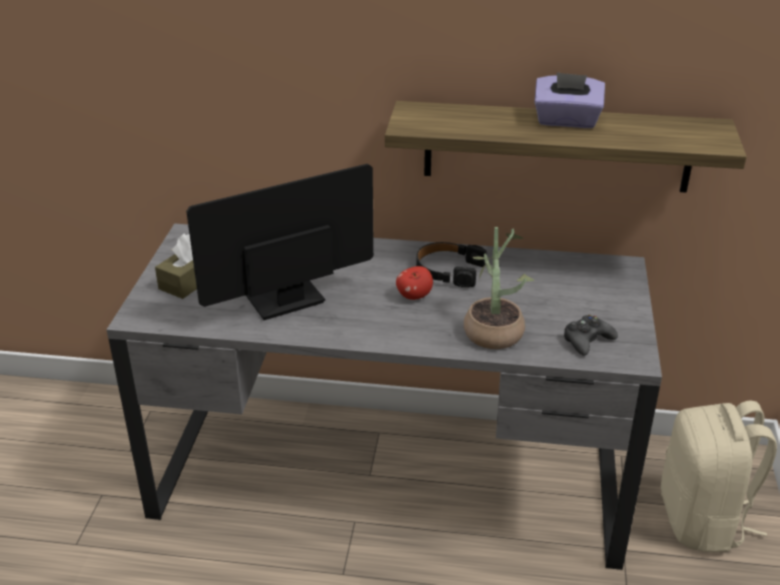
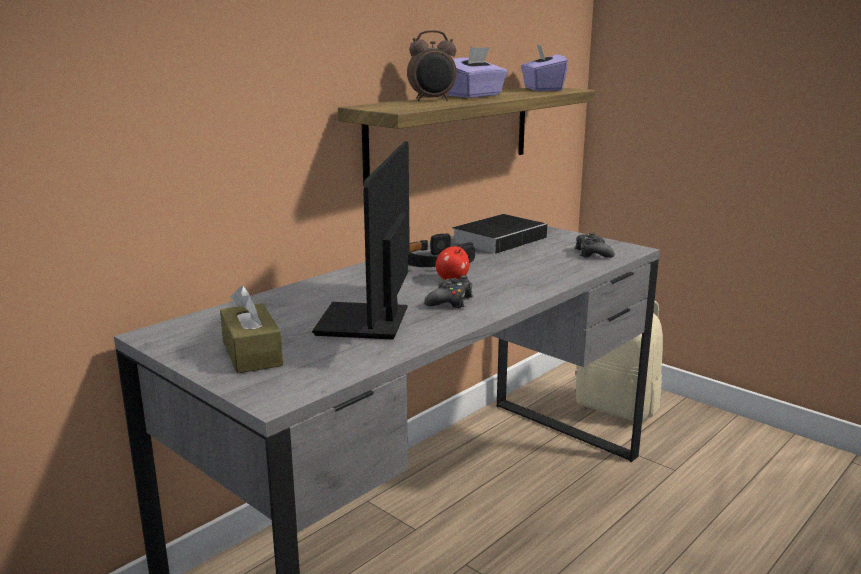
camera: 55 degrees left, 15 degrees down
potted plant [464,227,534,349] -> none
none -> alarm clock [407,30,457,101]
none -> black game controller [424,275,473,309]
none -> book [452,214,548,254]
none -> purple tissue box [521,45,568,91]

